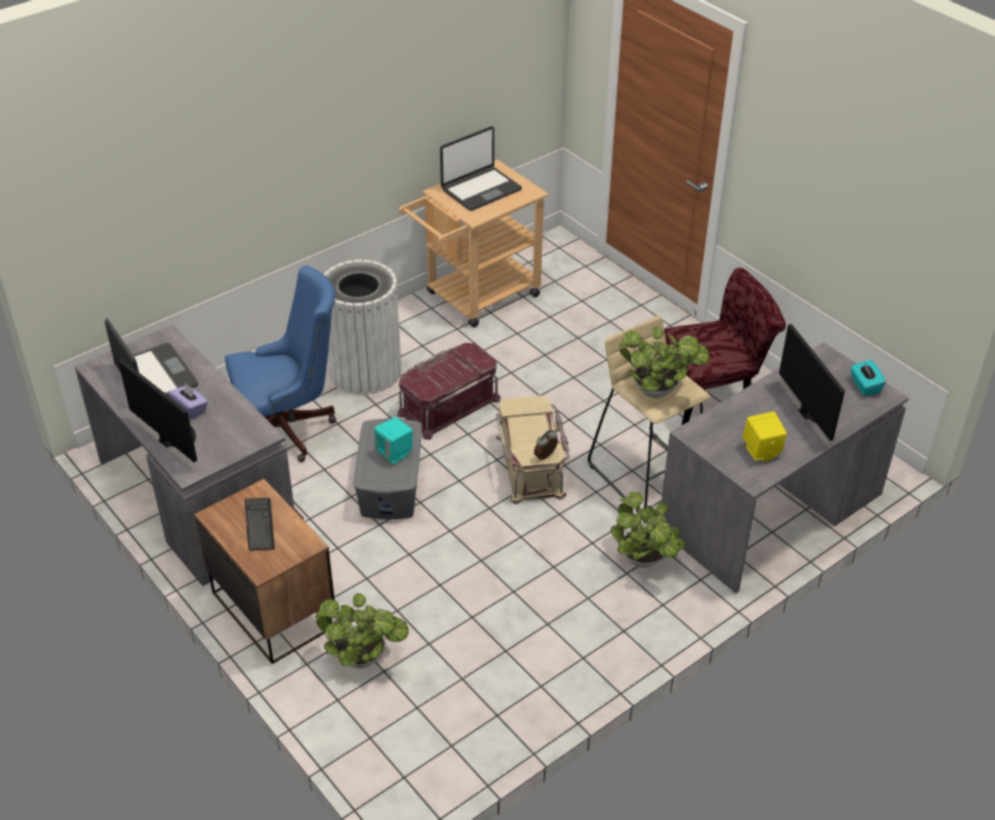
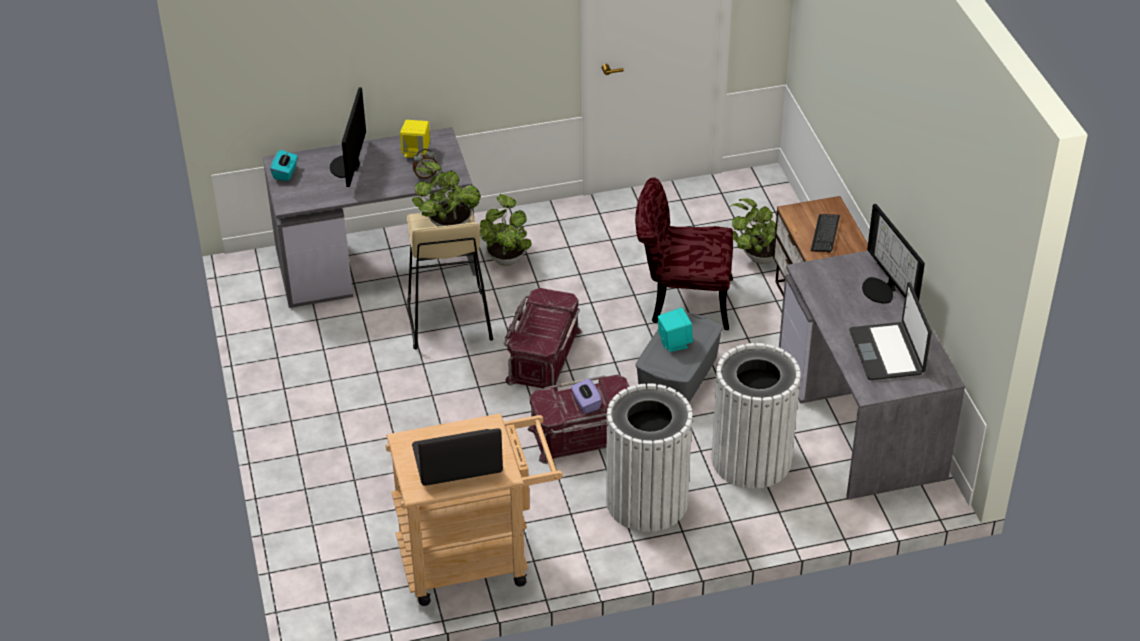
camera: 155 degrees left, 0 degrees up
purple tissue box [168,383,208,420] -> purple tissue box moved to [571,378,602,414]
blue office chair [225,266,336,462] -> white trash can [711,343,801,489]
beige storage box [496,396,570,504] -> red storage box [504,288,582,392]
alarm clock [534,430,558,460] -> alarm clock moved to [413,149,437,179]
red chair [664,268,786,426] -> red chair moved to [635,177,733,330]

